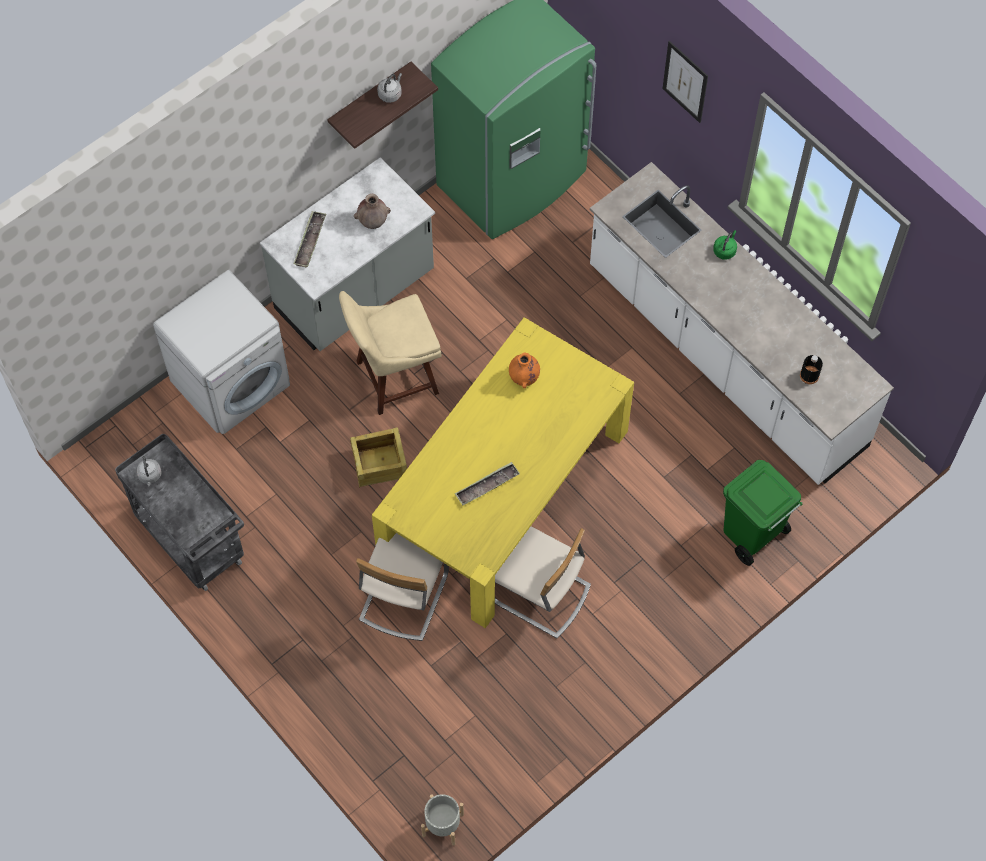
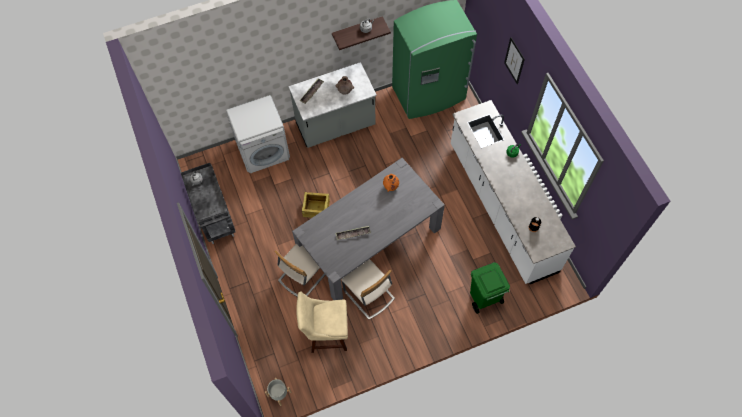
camera: 20 degrees right, 0 degrees up
beige stool [339,291,442,415] -> beige stool moved to [296,291,348,353]
yellow dining table [372,317,634,628] -> grey dining table [292,158,445,300]

